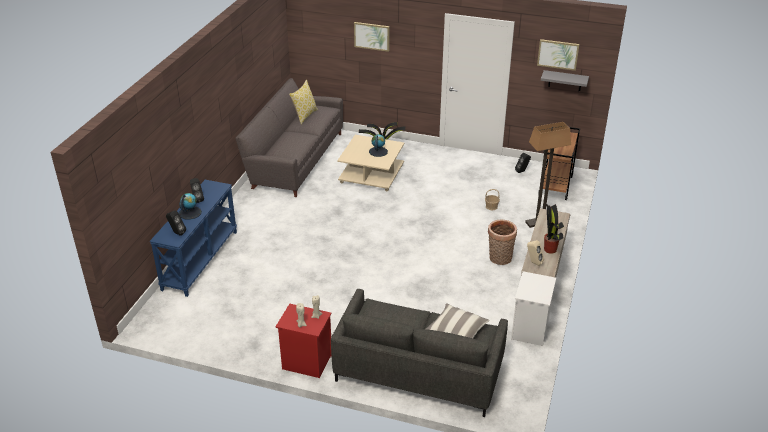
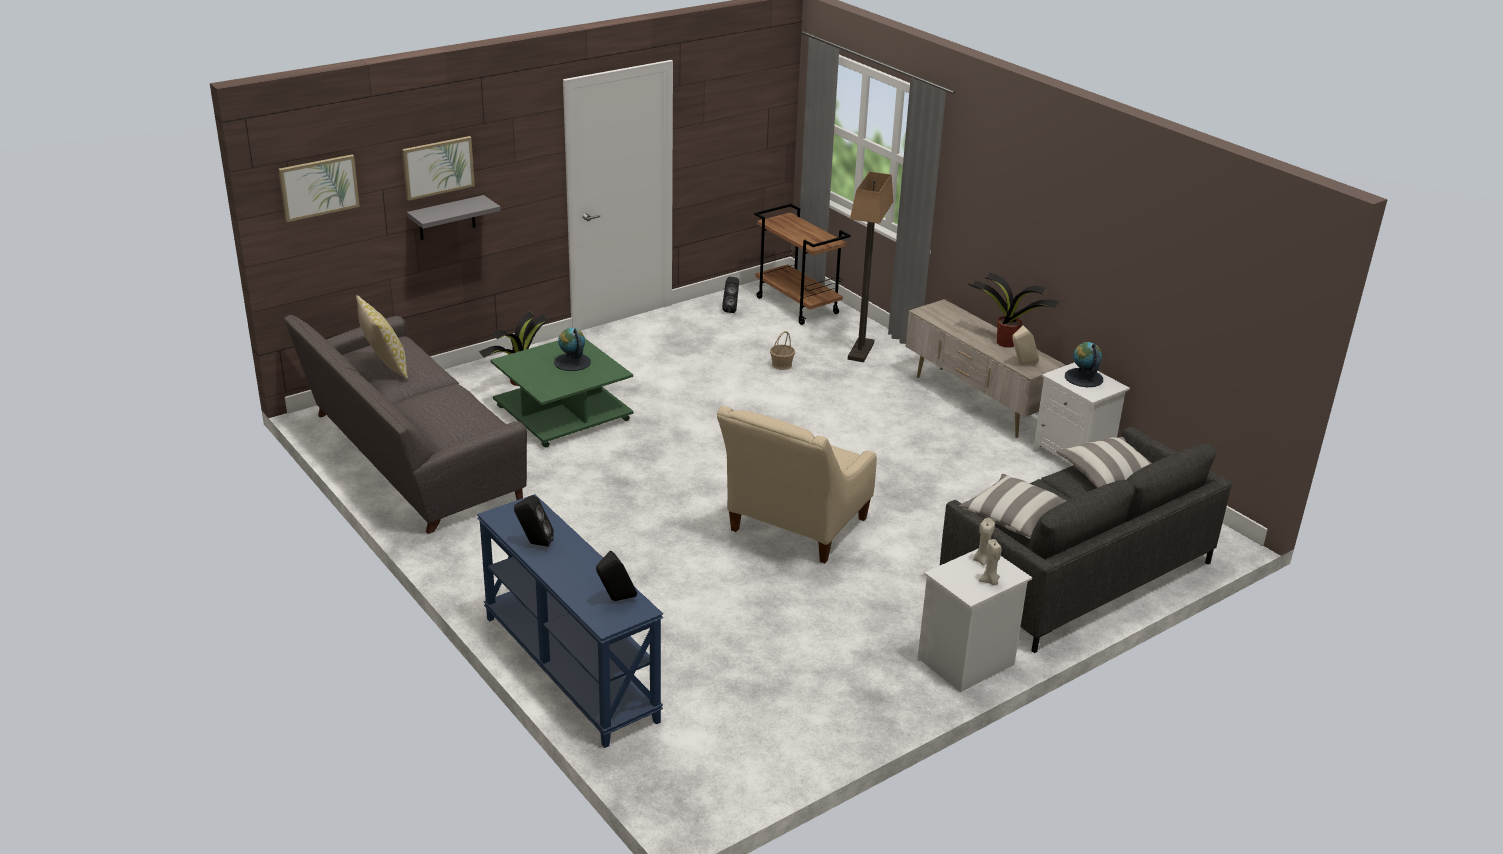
camera: 55 degrees left, 5 degrees down
globe [179,193,202,220] -> globe moved to [1065,342,1103,387]
red nightstand [275,304,331,378] -> white nightstand [917,548,1032,692]
beige coffee table [337,135,404,191] -> green coffee table [490,339,634,447]
basket [488,219,517,265] -> none
picture [537,39,580,71] -> picture moved to [278,155,360,222]
grey shelf [541,70,589,91] -> grey shelf moved to [407,195,501,240]
none -> beige armchair [717,406,877,563]
none -> pillow [958,474,1066,539]

